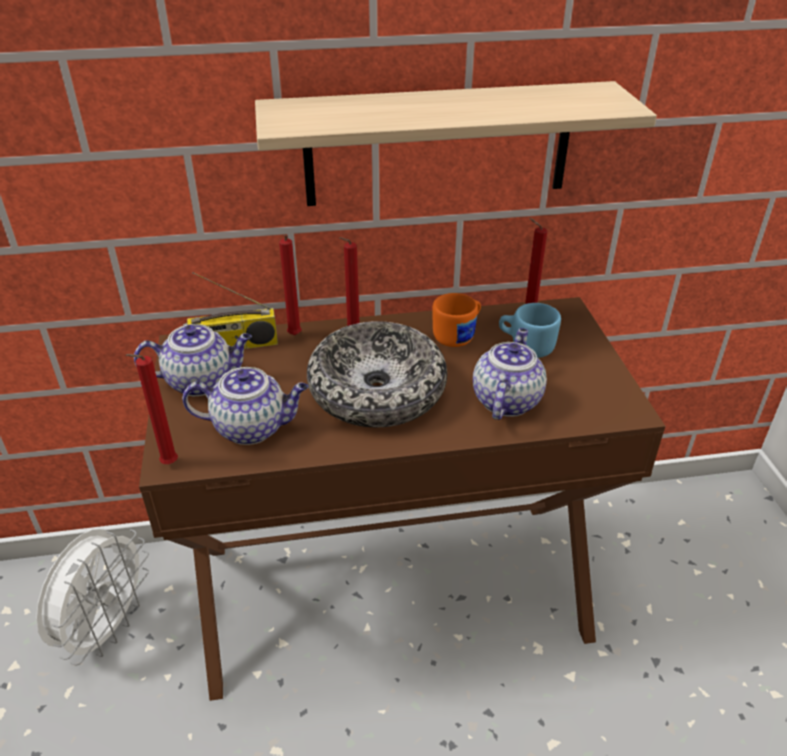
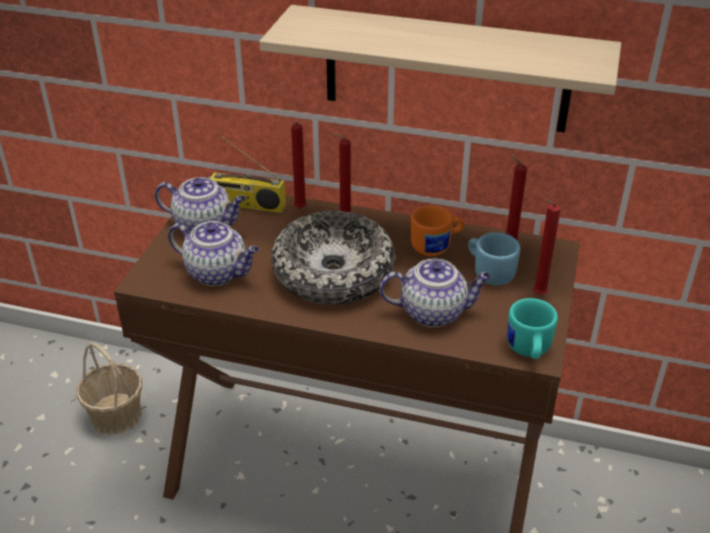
camera: 25 degrees right, 0 degrees up
white fan [36,529,149,665] -> basket [76,342,142,435]
red candle [126,354,178,464] -> red candle moved to [533,199,561,295]
teapot [473,328,547,420] -> teapot turned 45 degrees clockwise [379,258,491,327]
none -> turquoise mug [507,298,558,359]

